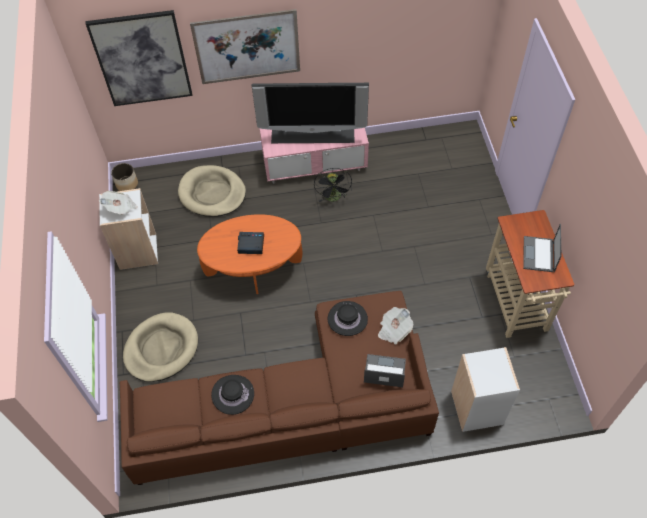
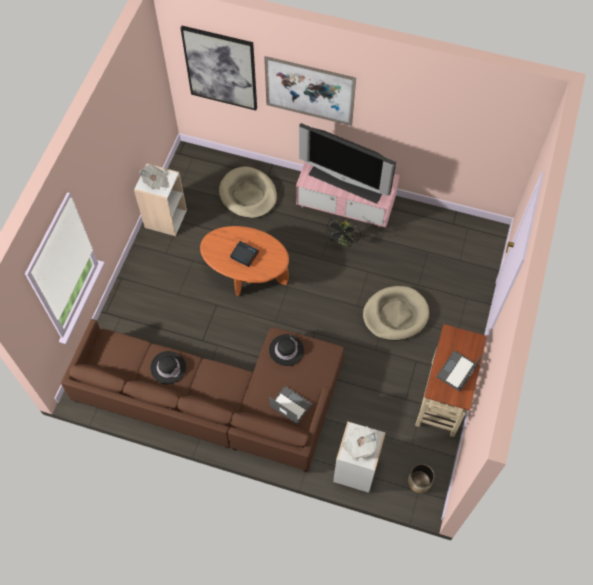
camera: 25 degrees right, 5 degrees up
planter [111,163,138,191] -> planter moved to [408,464,434,493]
beige dog bed [123,312,198,382] -> beige dog bed moved to [363,286,429,341]
newspaper [378,307,413,344] -> newspaper moved to [342,426,378,460]

